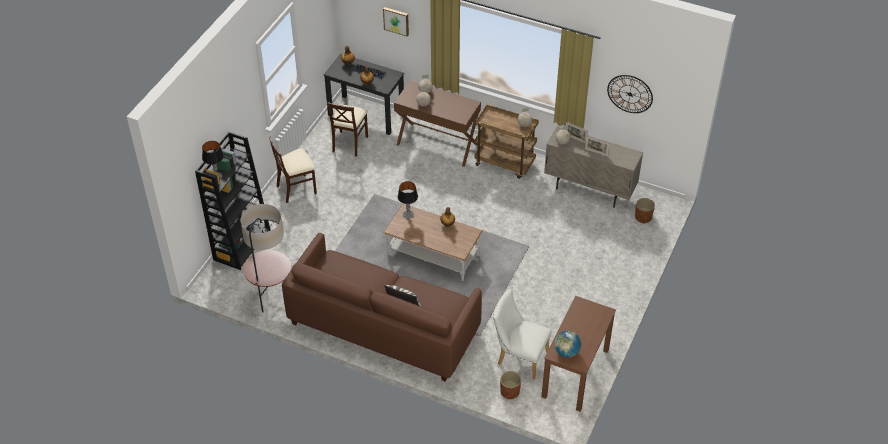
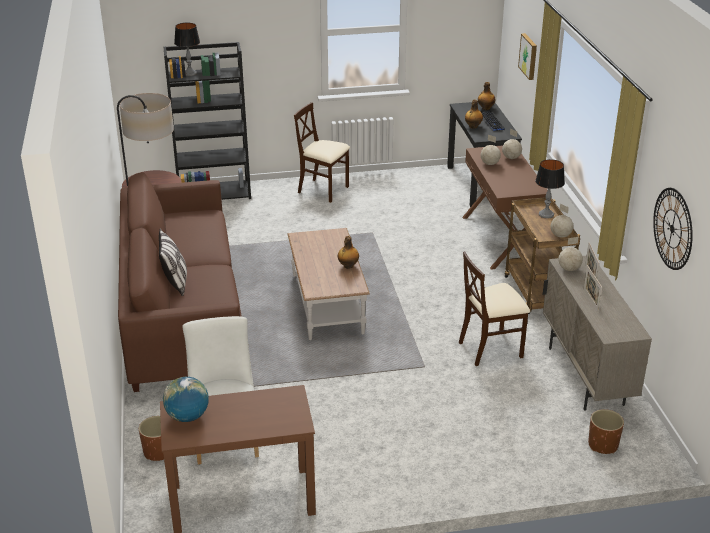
camera: 55 degrees right, 15 degrees down
beige chair [327,102,368,157] -> beige chair moved to [459,251,530,366]
table lamp [398,181,418,219] -> table lamp moved to [535,159,565,219]

